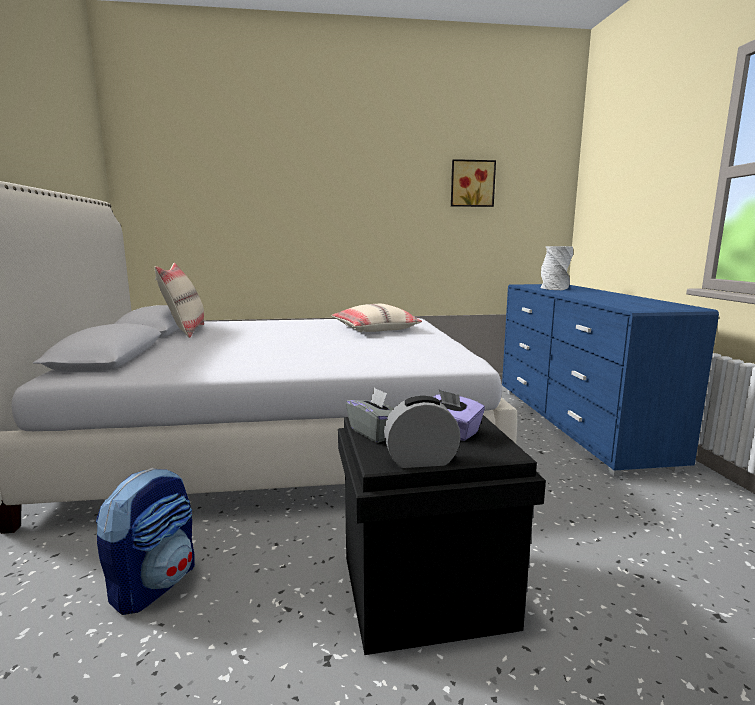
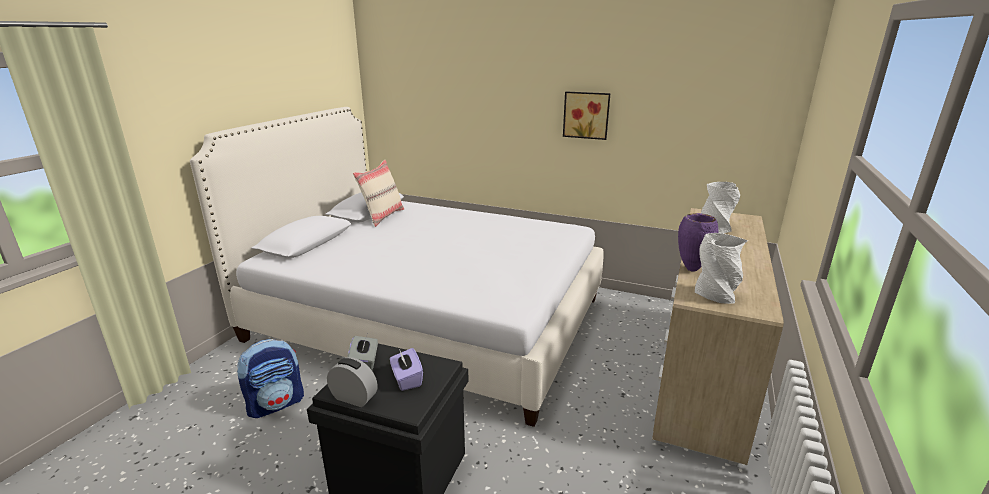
camera: 30 degrees right, 10 degrees up
beige pillow [332,304,422,332] -> none
picture [451,159,496,207] -> picture moved to [563,92,610,140]
blue dresser [502,284,719,477] -> beige dresser [652,208,784,466]
none -> purple vase [678,213,719,272]
none -> grey vase [695,233,748,304]

